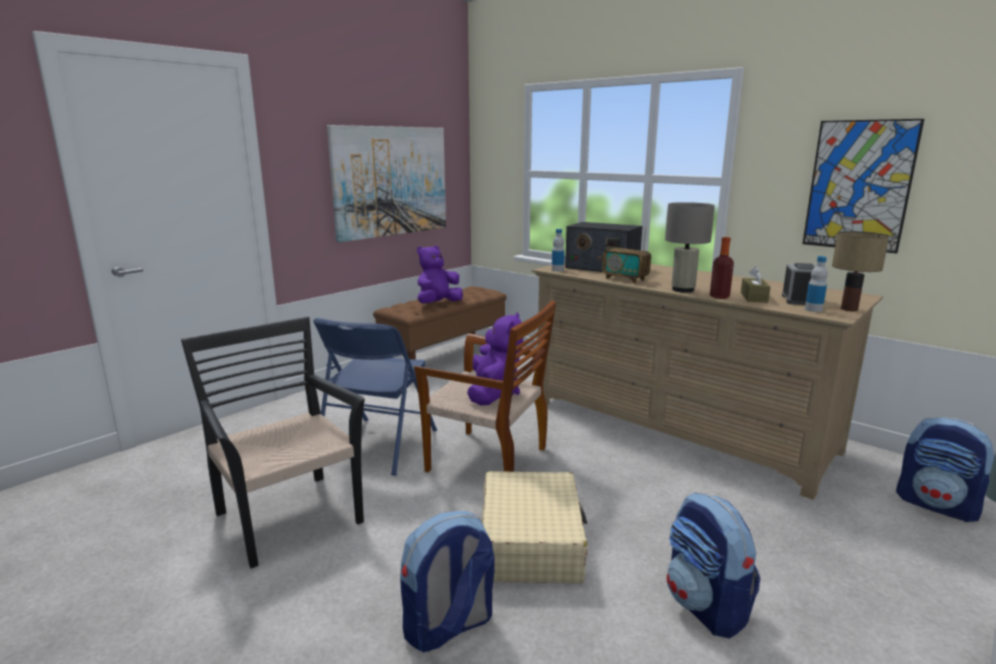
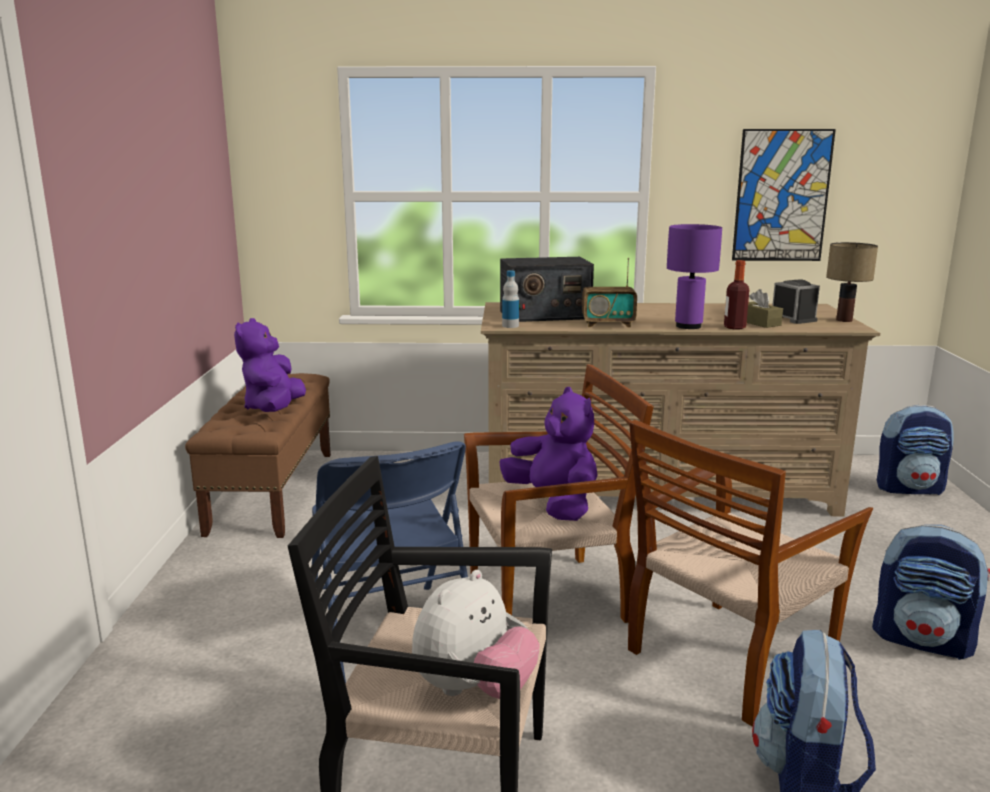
camera: 40 degrees left, 0 degrees up
picture [327,125,446,243] -> none
beige suitcase [482,471,588,584] -> brown armchair [628,420,873,727]
grey table lamp [665,202,715,293] -> purple table lamp [667,224,722,329]
bottle [805,256,828,312] -> none
none -> plush toy [412,570,540,699]

